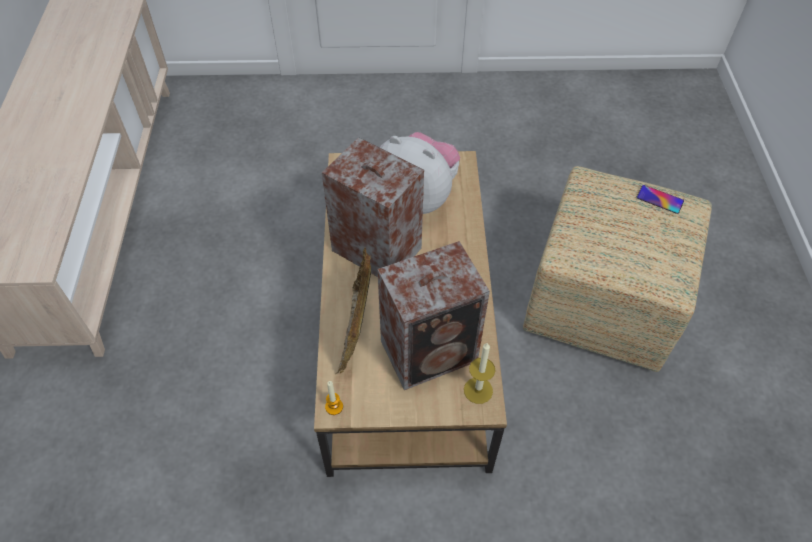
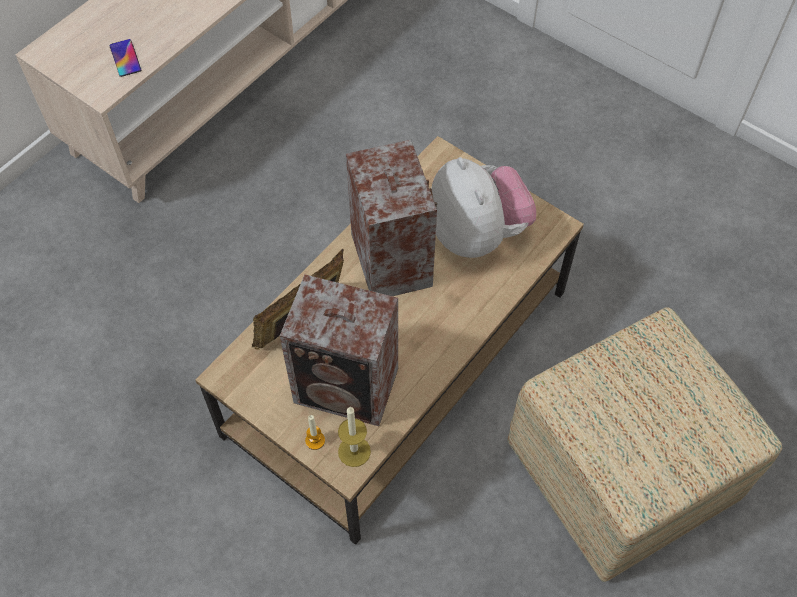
camera: 40 degrees right, 5 degrees up
candle [325,381,343,415] -> candle moved to [305,415,325,450]
phone [637,185,684,214] -> phone moved to [109,39,141,77]

